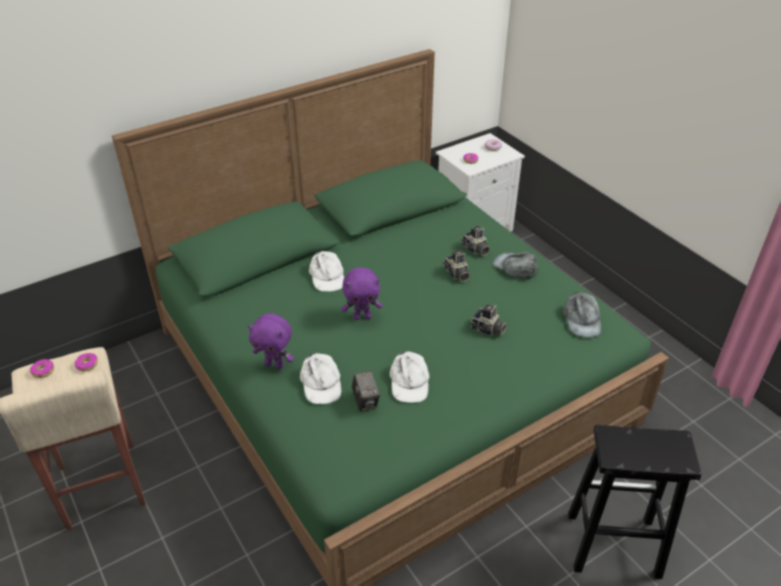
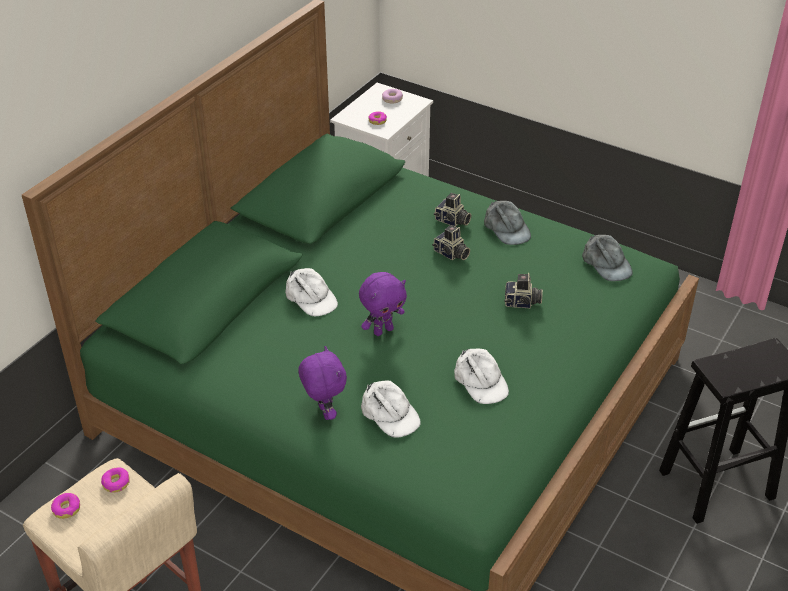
camera: 25 degrees left, 0 degrees up
purple plush toy [248,313,294,369] -> purple plush toy turned 105 degrees counterclockwise [298,346,347,420]
camera [352,371,380,411] -> none
grey cap [492,252,539,279] -> grey cap turned 135 degrees counterclockwise [484,201,531,245]

